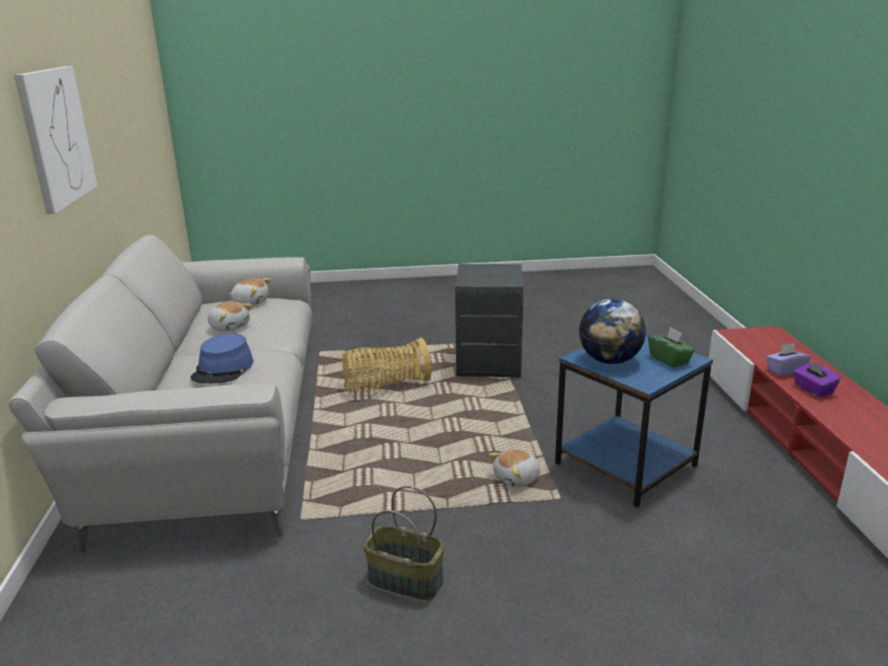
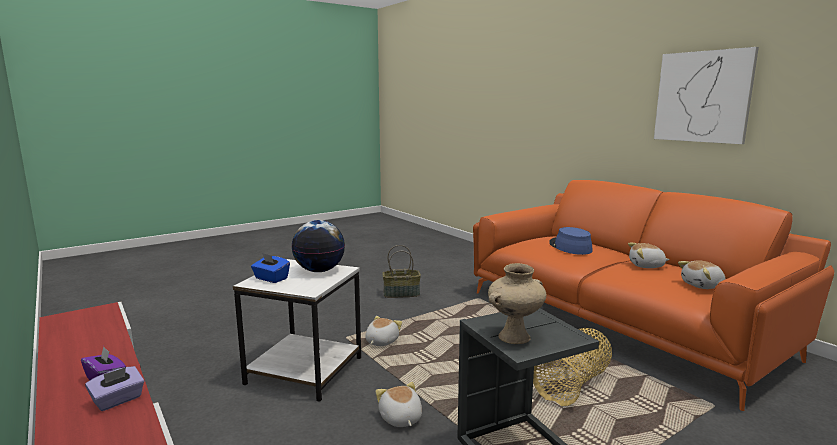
camera: 150 degrees right, 10 degrees down
grey sofa [9,235,312,553] -> orange sofa [473,180,834,411]
blue side table [555,336,713,507] -> white side table [233,259,361,402]
green tissue box [648,327,695,368] -> blue tissue box [251,253,290,283]
none -> plush toy [375,382,422,427]
none -> beige vase [488,263,546,344]

